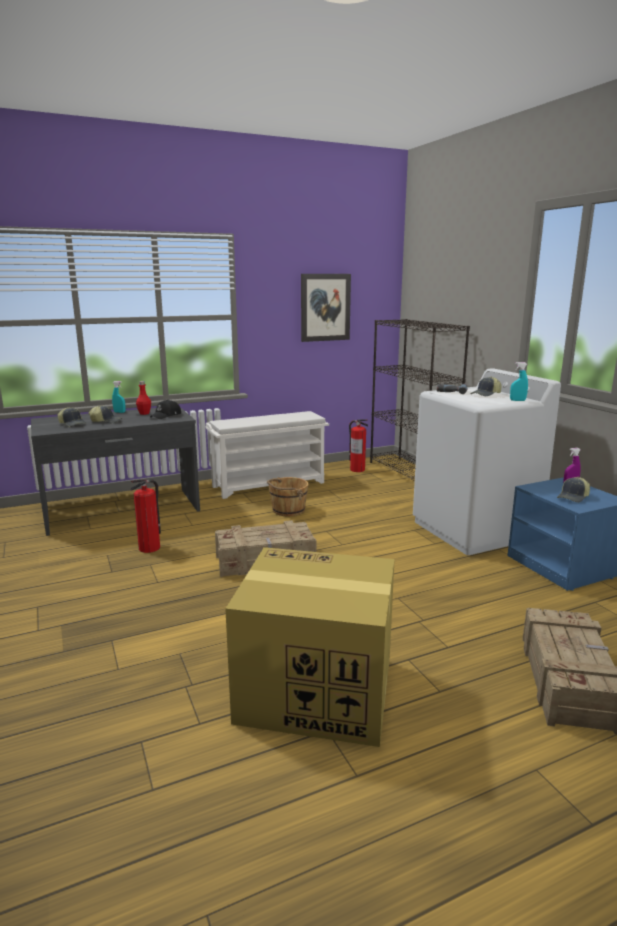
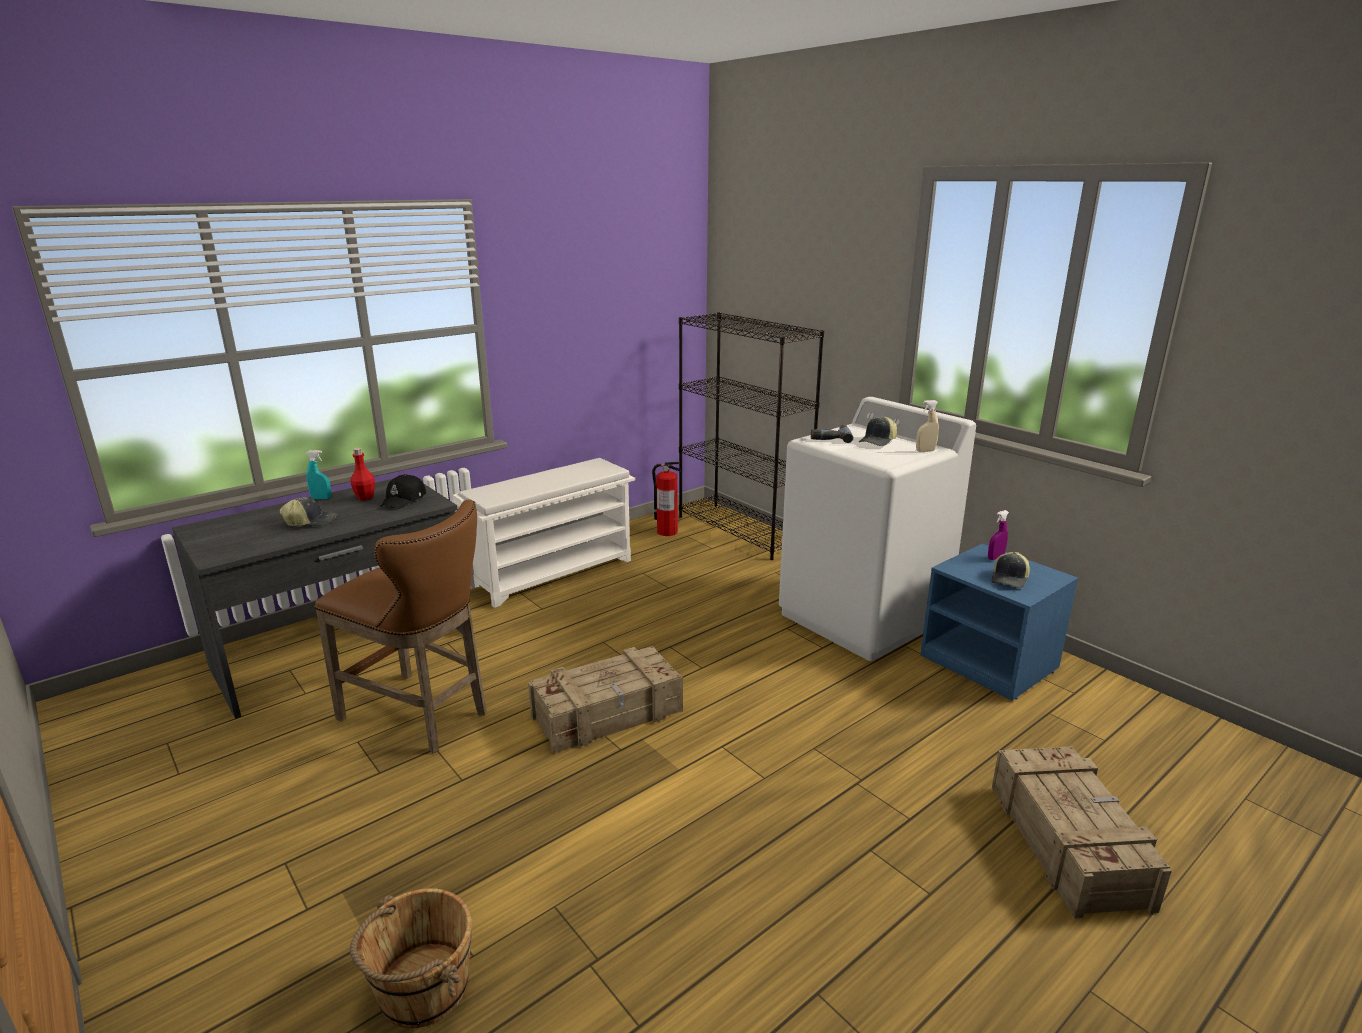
camera: 15 degrees left, 5 degrees up
cap [58,407,86,427] -> none
fire extinguisher [131,479,161,553] -> brown stool [314,499,487,753]
cardboard box [225,547,395,747] -> none
brown bucket [267,477,309,516] -> brown bucket moved to [350,888,472,1028]
picture [301,274,351,342] -> none
turquoise spray bottle [510,362,528,401] -> beige spray bottle [916,400,939,452]

